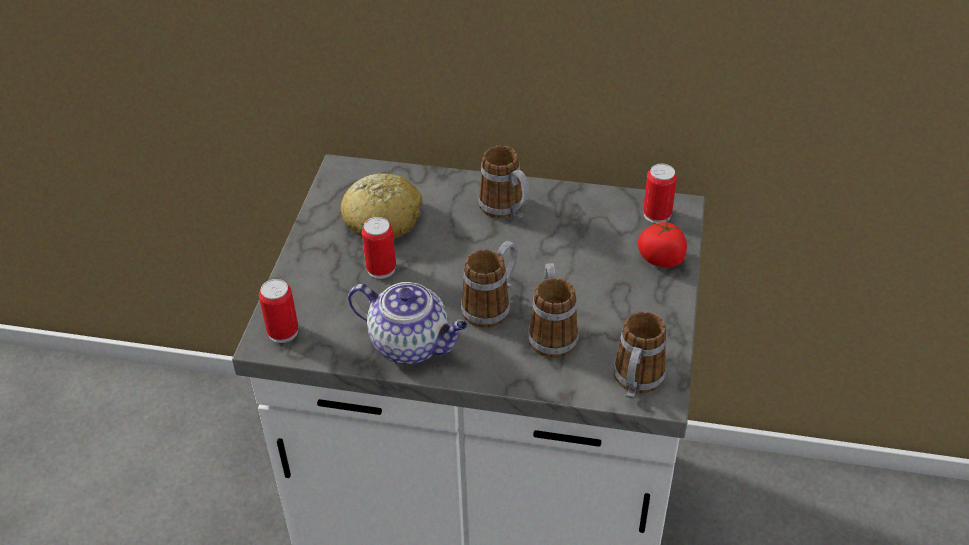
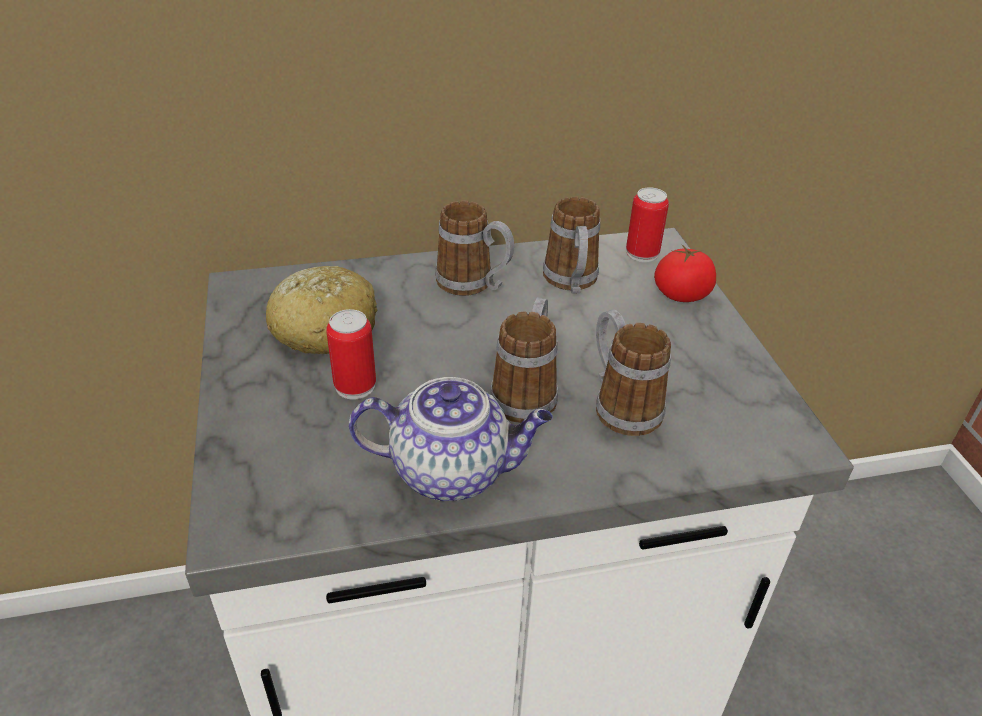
camera: 25 degrees left, 5 degrees down
can [259,279,298,343] -> none
mug [613,311,667,399] -> mug moved to [543,197,600,293]

